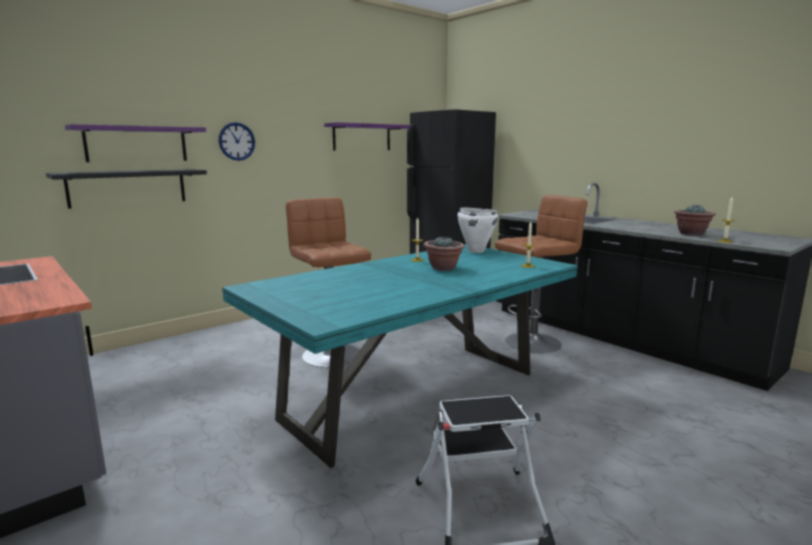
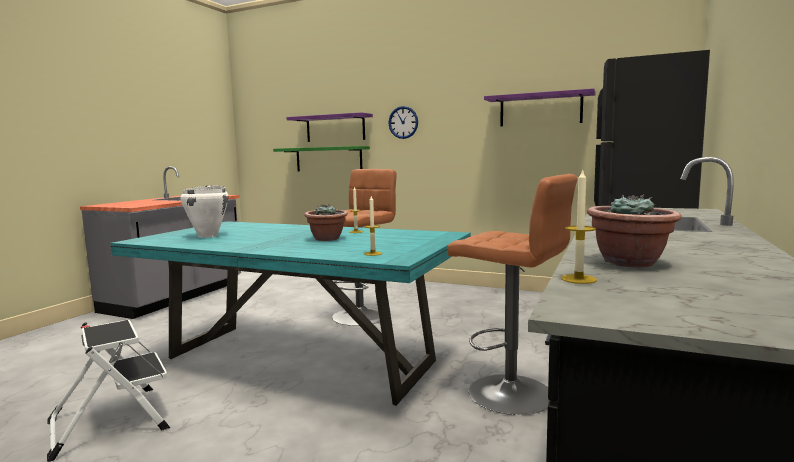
camera: 65 degrees right, 5 degrees down
black shelf [46,169,207,209] -> green shelf [273,146,370,172]
white cooking pot [457,207,498,253] -> white cooking pot moved to [181,185,228,238]

